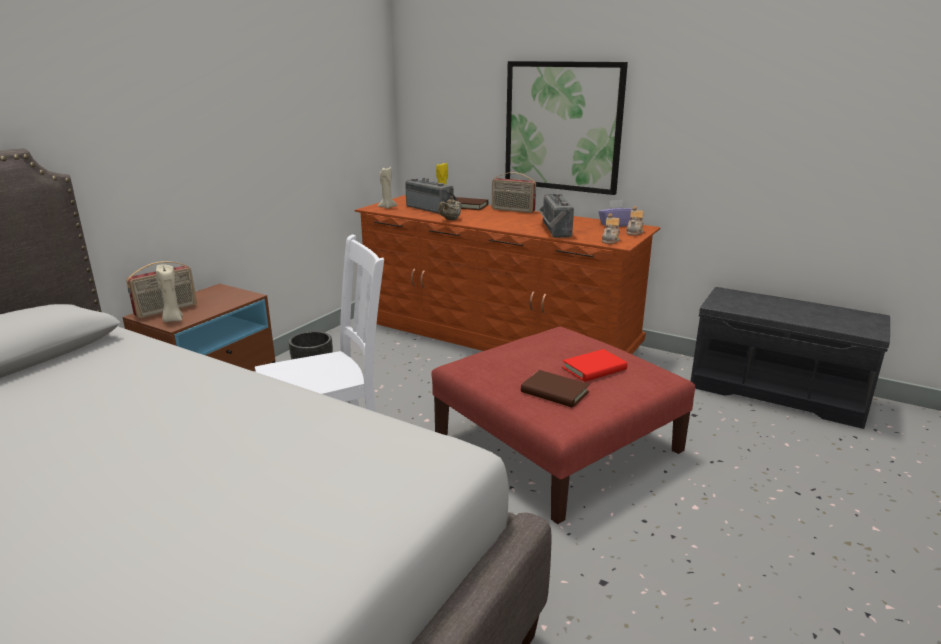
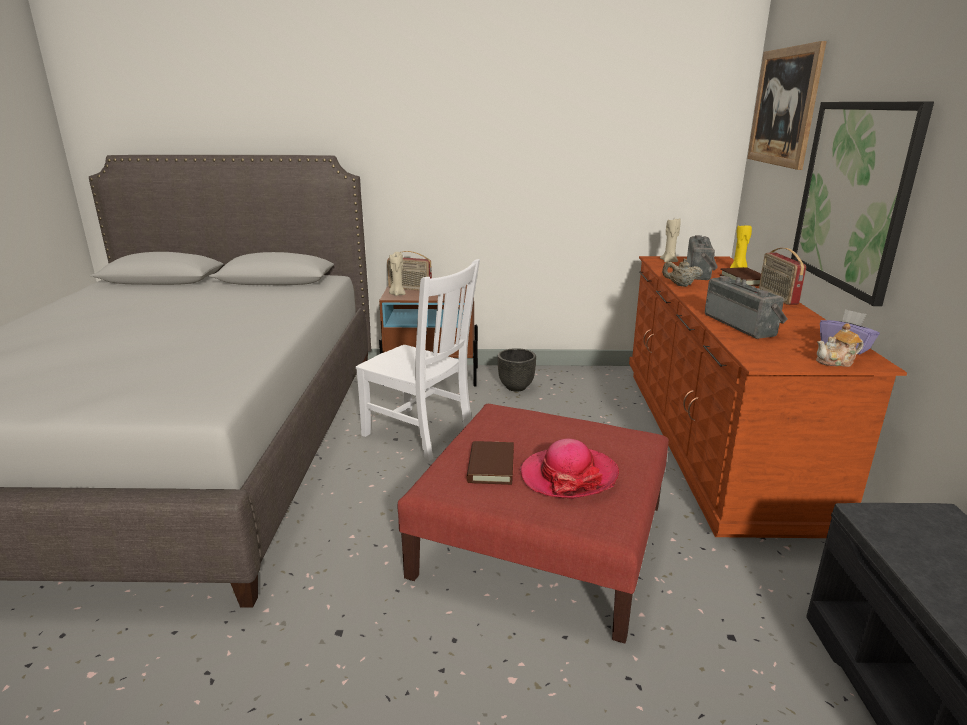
camera: 60 degrees right, 0 degrees up
radio [539,193,574,238] -> radio turned 105 degrees clockwise [705,276,787,339]
red book [562,349,628,382] -> hat [520,439,619,499]
teapot [602,213,620,244] -> none
none -> picture [747,41,827,170]

